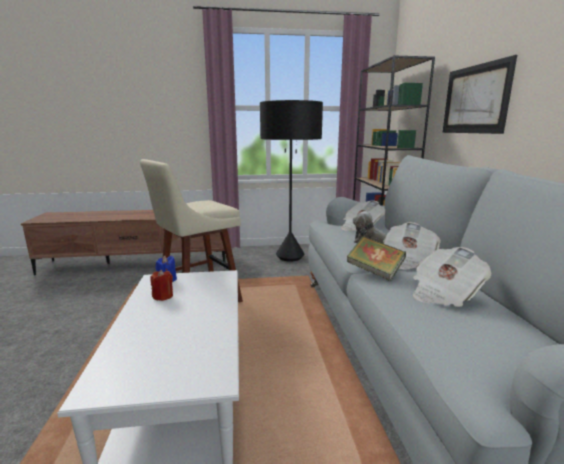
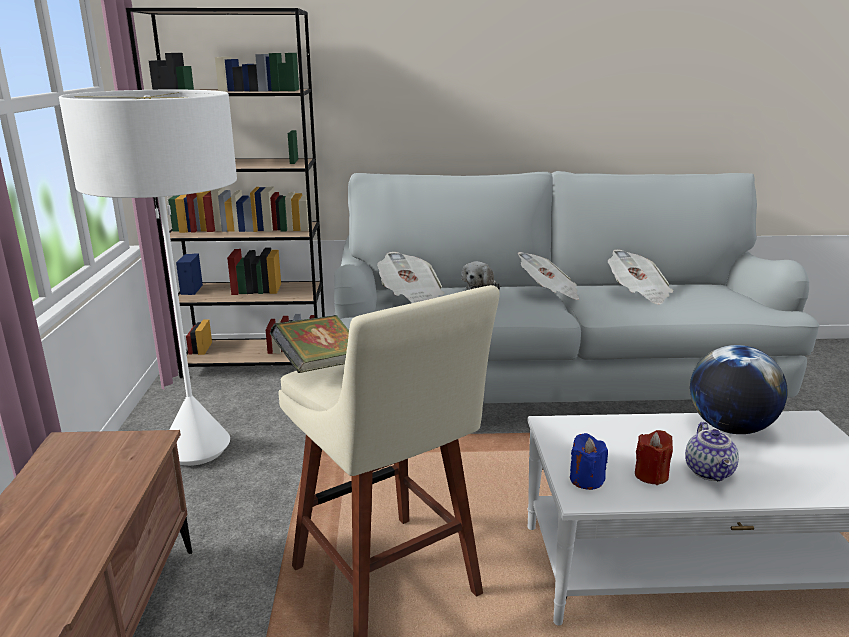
camera: 85 degrees left, 5 degrees up
black floor lamp [260,100,323,262] -> white floor lamp [59,90,237,466]
book [347,236,406,281] -> book moved to [270,315,349,373]
picture [442,55,517,134] -> none
none -> teapot [685,422,739,481]
none -> globe [690,345,788,434]

